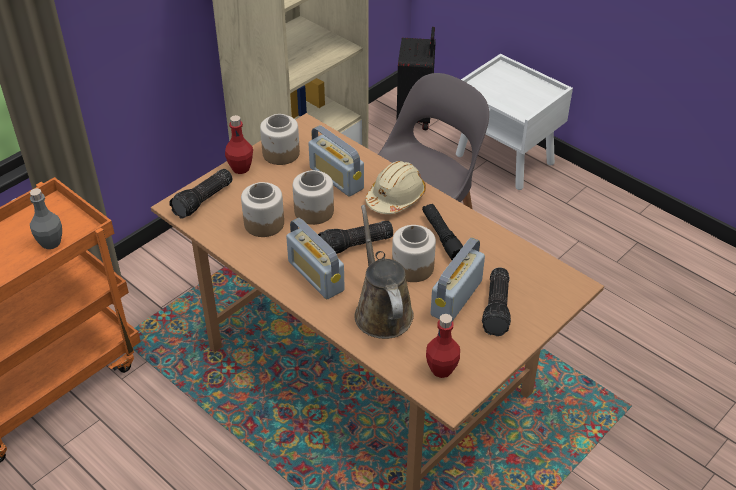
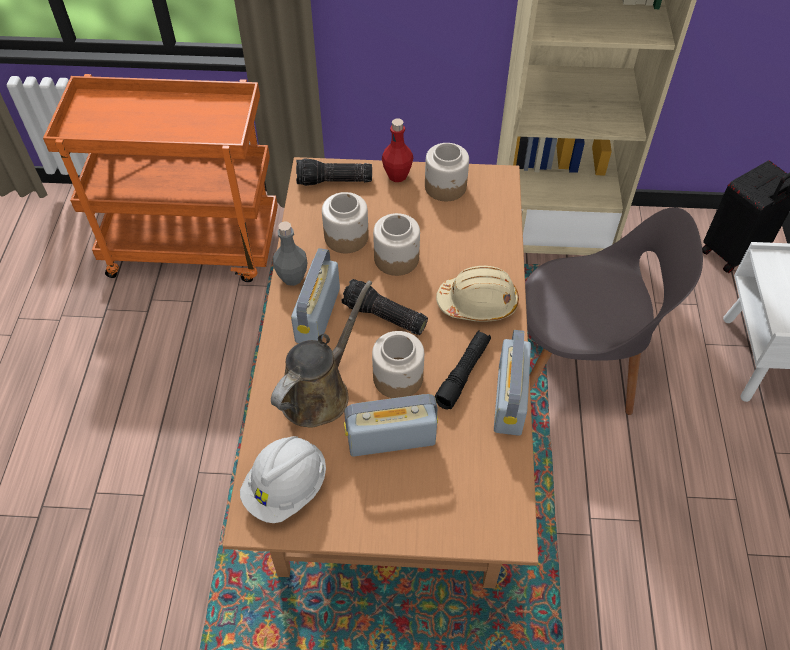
camera: 50 degrees right, 10 degrees up
grey bottle [30,188,62,249] -> grey bottle moved to [273,221,307,286]
radio [308,125,364,197] -> radio moved to [494,330,531,436]
red bottle [426,314,460,378] -> white hard hat [240,436,326,523]
flashlight [482,268,511,336] -> none

